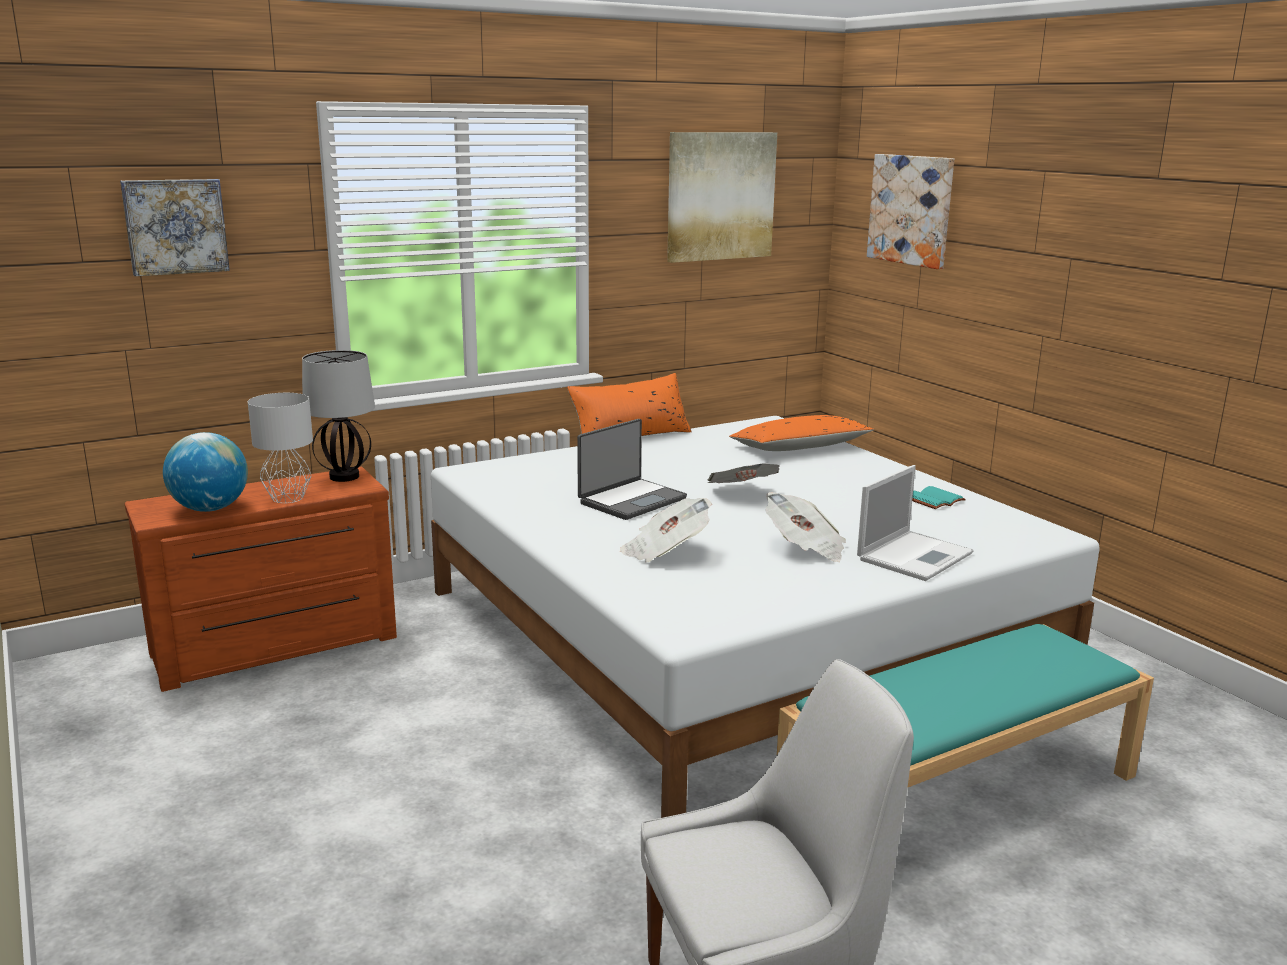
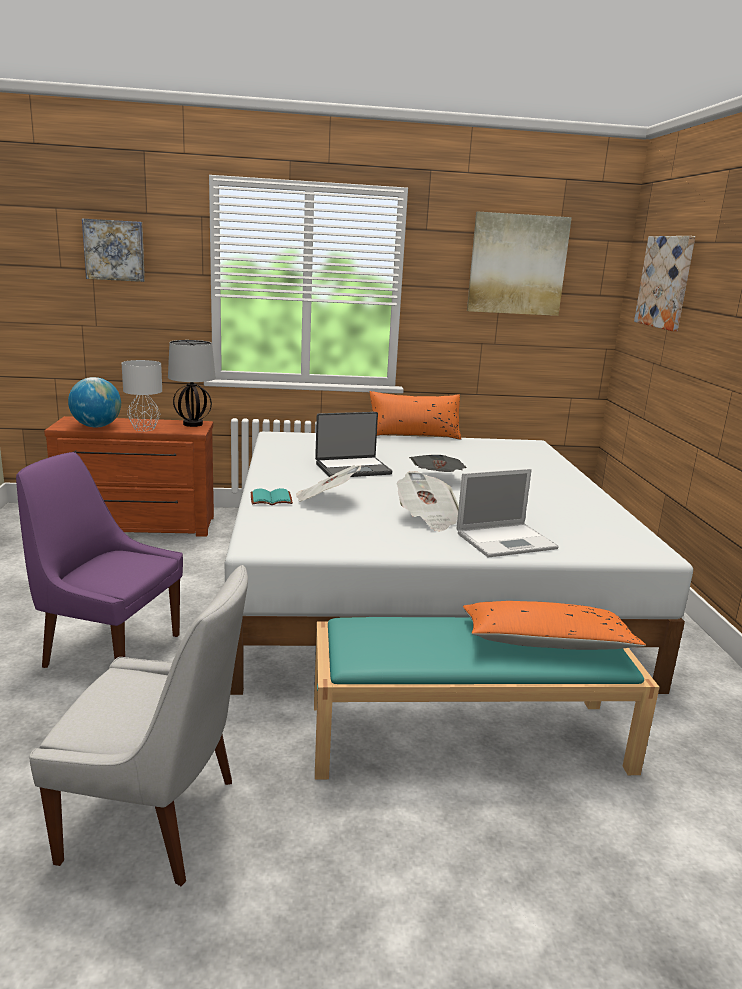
camera: 25 degrees right, 0 degrees up
orange pillow [729,415,874,451] -> orange pillow moved to [463,601,646,650]
turquoise book [912,486,966,509] -> turquoise book moved to [251,488,293,505]
none -> purple chair [16,452,183,668]

